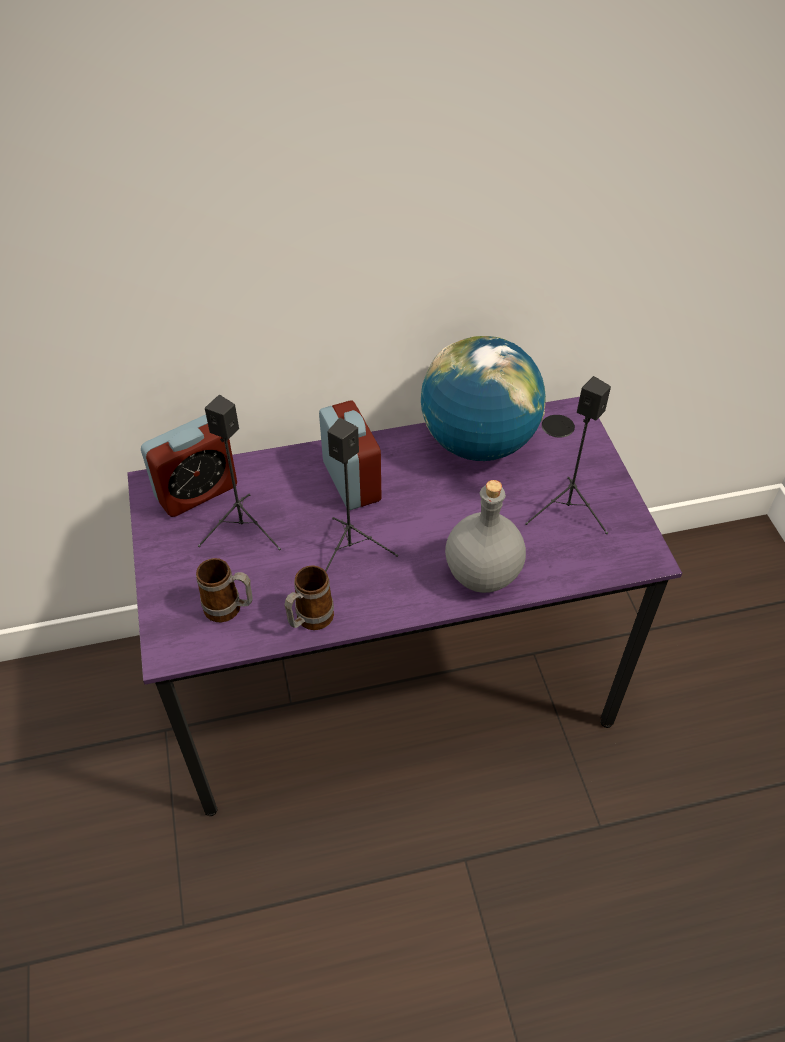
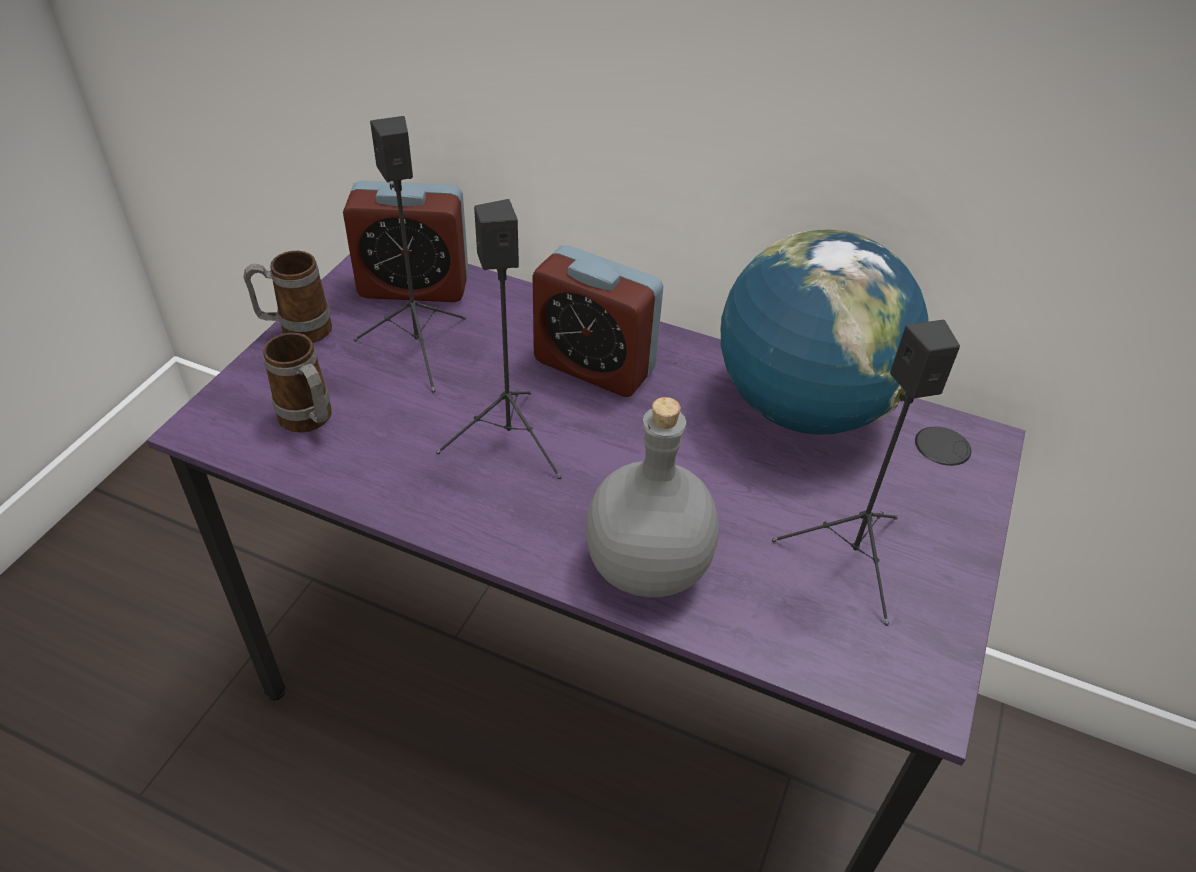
camera: 35 degrees right, 5 degrees down
mug [284,565,334,630] -> mug moved to [243,251,332,343]
alarm clock [319,400,381,510] -> alarm clock turned 105 degrees clockwise [533,245,663,397]

